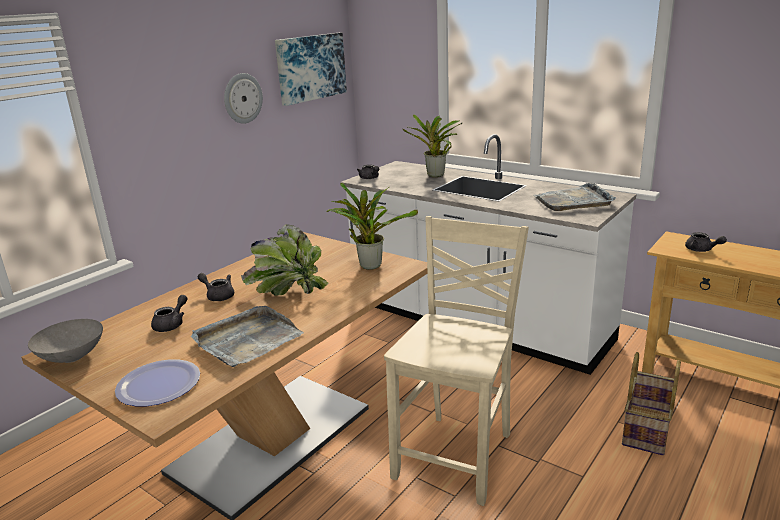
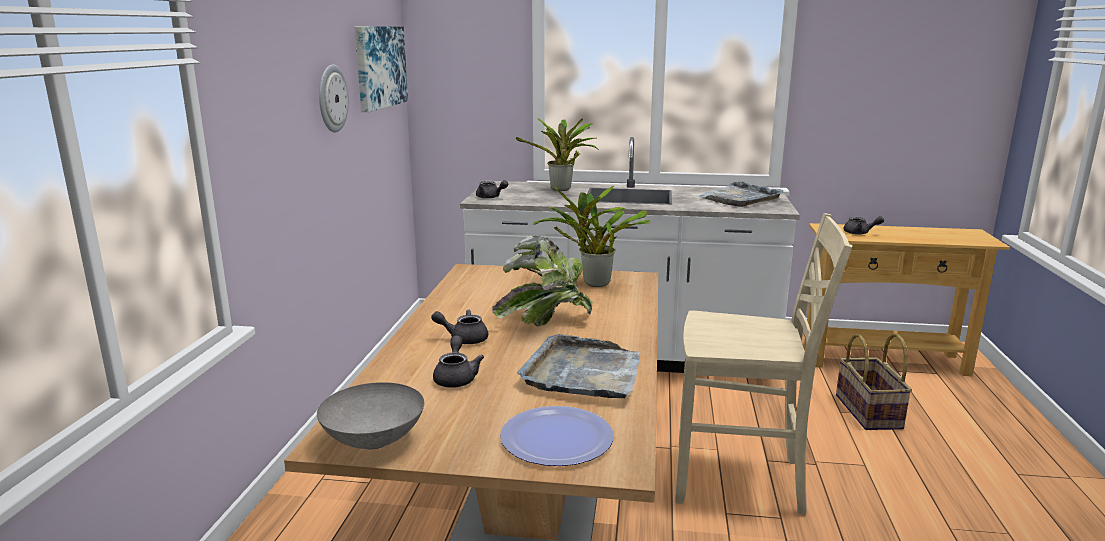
camera: 30 degrees left, 5 degrees down
beige chair [384,216,529,506] -> beige chair turned 105 degrees clockwise [675,213,852,515]

